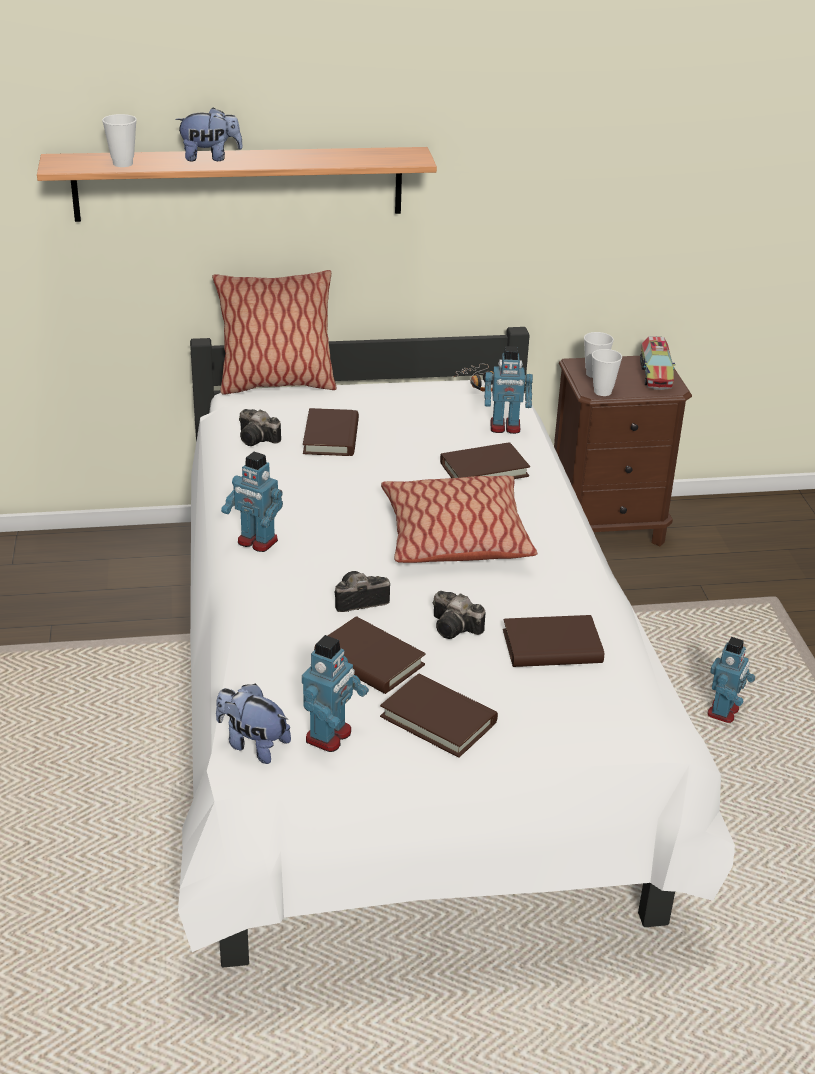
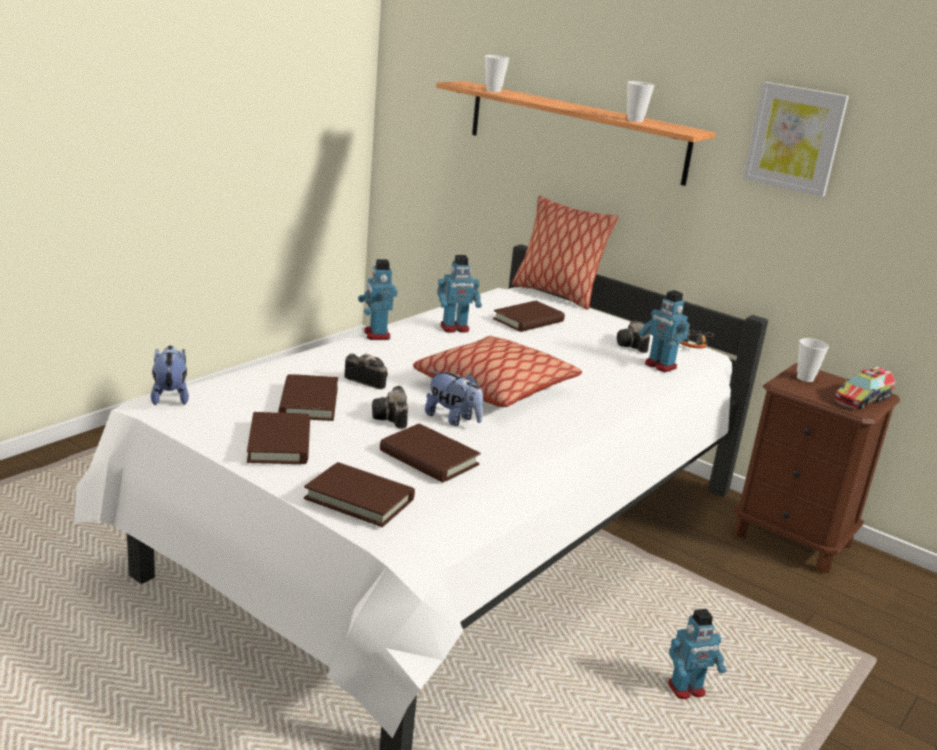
camera: 45 degrees right, 10 degrees down
plush toy [175,107,243,161] -> plush toy moved to [425,371,483,426]
camera [239,409,281,446] -> camera moved to [617,320,650,353]
toy robot [302,635,369,752] -> toy robot moved to [437,255,482,333]
brown book [440,442,530,479] -> brown book moved to [304,462,415,527]
cup [592,349,622,396] -> cup moved to [627,81,655,122]
none -> picture [743,82,849,197]

